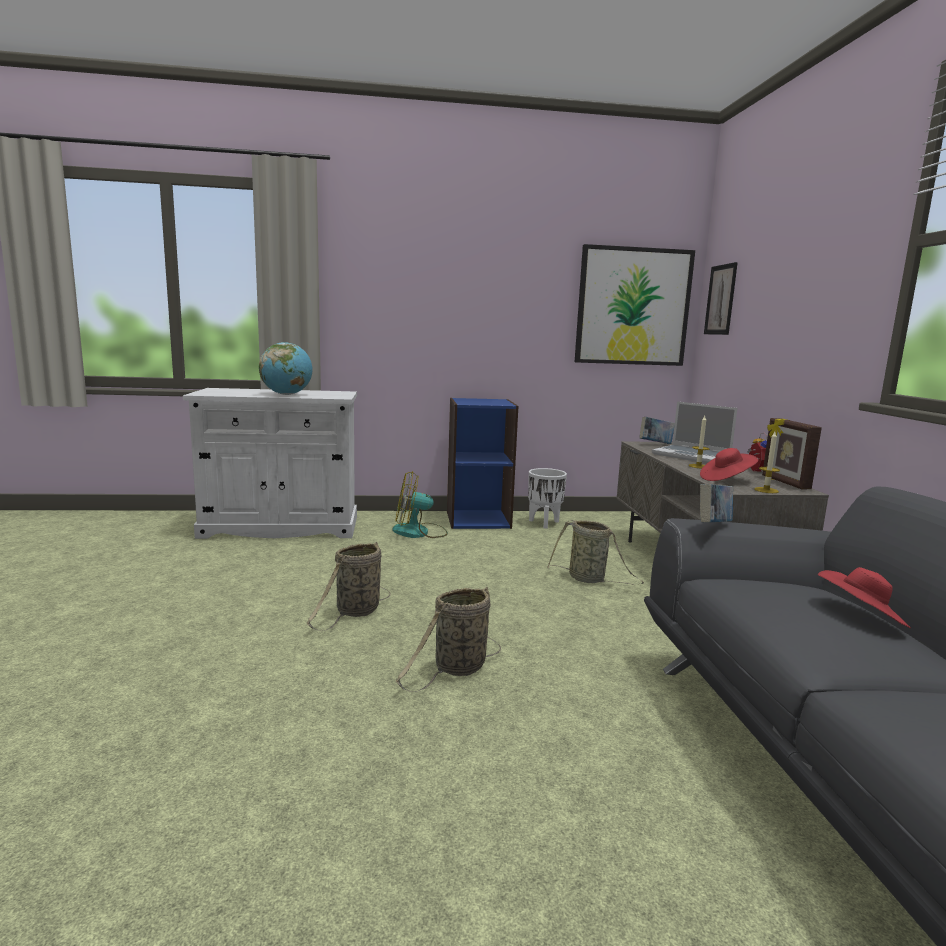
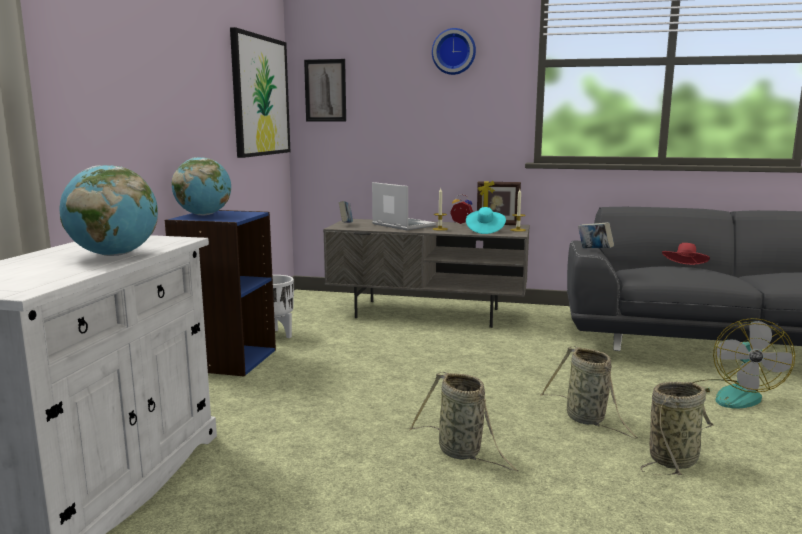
camera: 70 degrees left, 0 degrees up
fan [392,471,448,538] -> fan moved to [692,318,795,409]
basket [547,520,644,585] -> basket moved to [640,382,714,475]
laptop [652,401,737,463] -> laptop turned 105 degrees counterclockwise [372,182,436,230]
red hat [700,448,758,481] -> turquoise hat [466,207,506,234]
none -> globe [172,157,231,215]
none -> wall clock [432,28,476,75]

